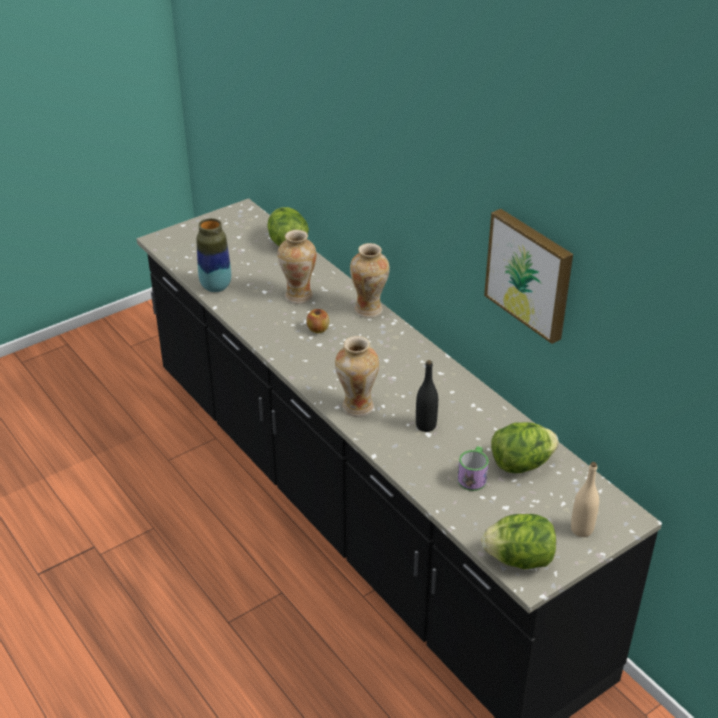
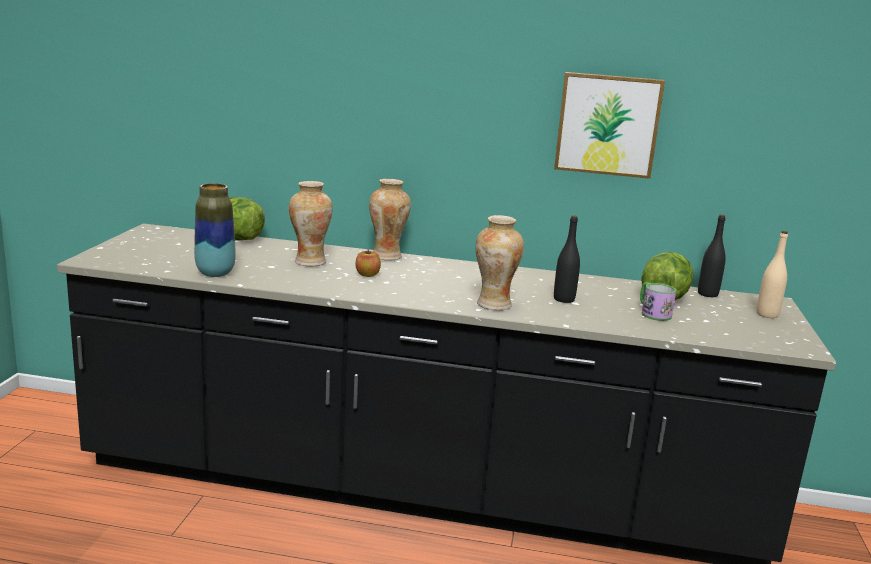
camera: 45 degrees left, 20 degrees down
lettuce [481,514,556,569] -> none
none -> black bottle [698,215,726,297]

